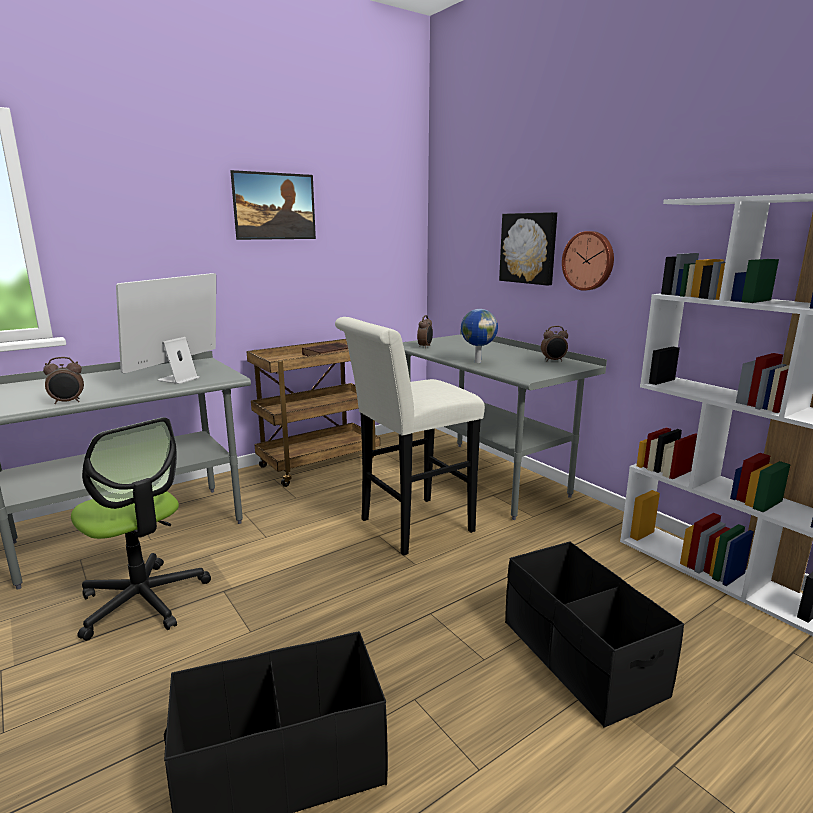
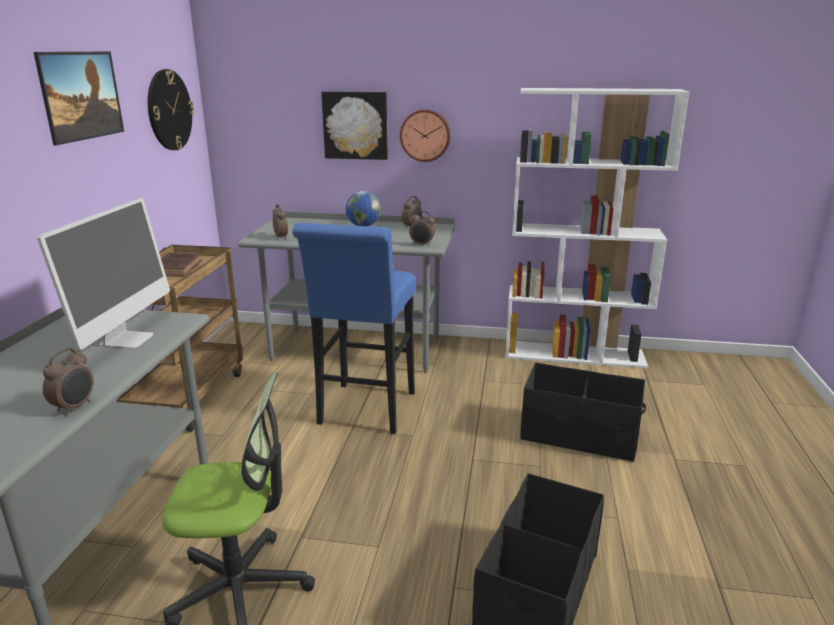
camera: 45 degrees left, 5 degrees up
monitor [116,273,216,384] -> monitor turned 150 degrees counterclockwise [37,198,170,350]
white stool [335,317,485,556] -> blue stool [292,223,416,434]
none -> wall clock [148,69,194,150]
none -> alarm clock [409,211,435,246]

